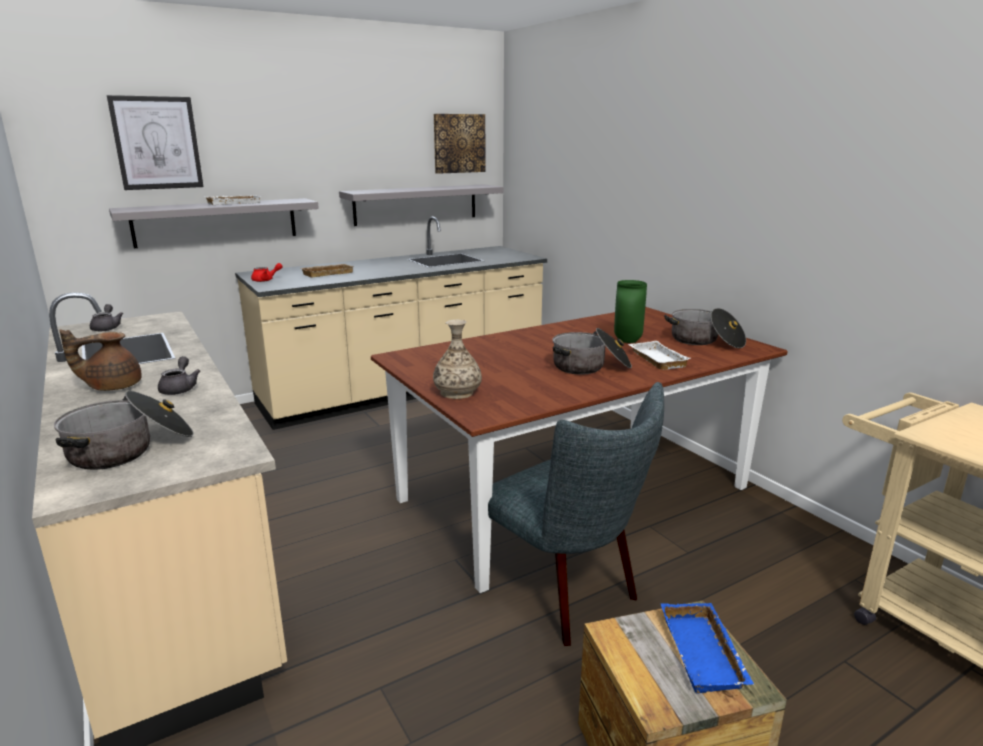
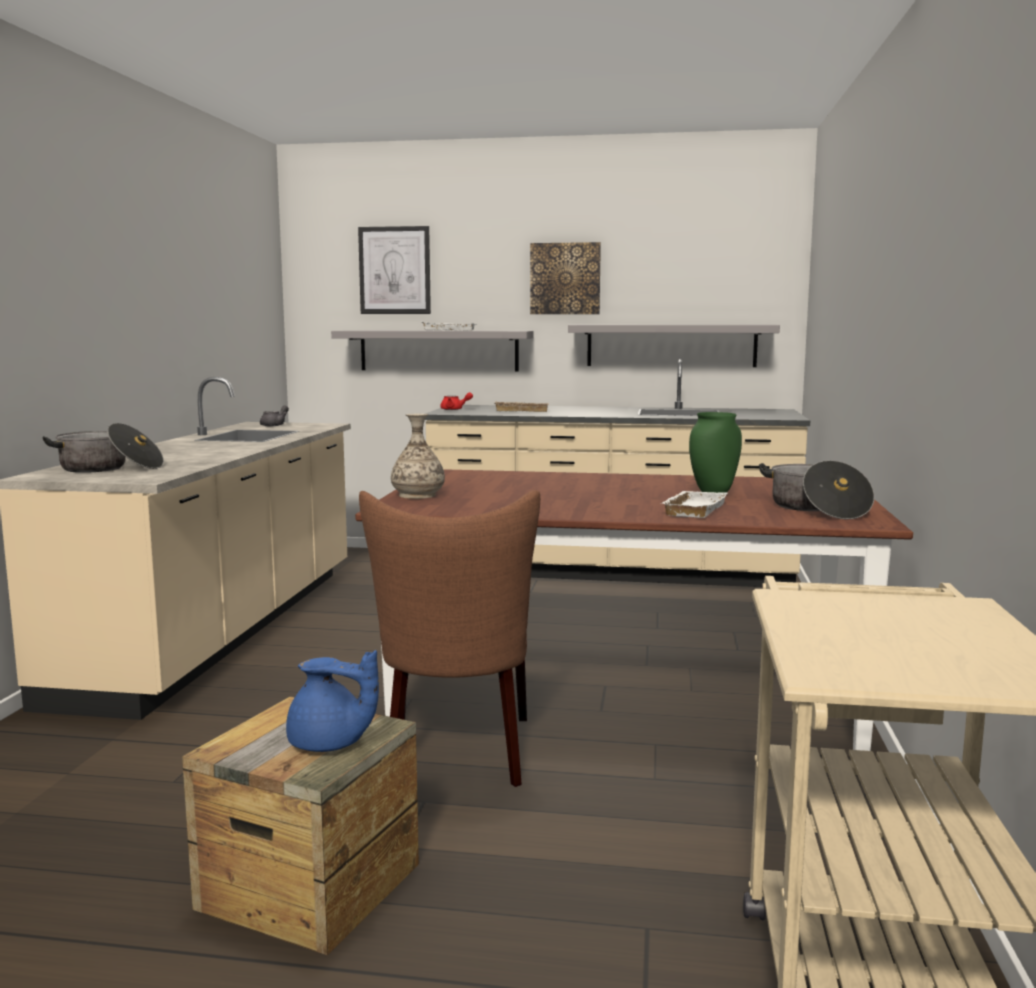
camera: 40 degrees right, 10 degrees down
brown teapot [59,329,142,391] -> none
grey teapot [158,356,200,395] -> none
picture [434,114,485,174] -> picture moved to [530,242,601,314]
grey chair [488,382,664,646] -> brown chair [359,490,540,787]
cooking pot [553,328,632,375] -> none
blue tray [661,603,754,694] -> blue teapot [286,650,379,752]

